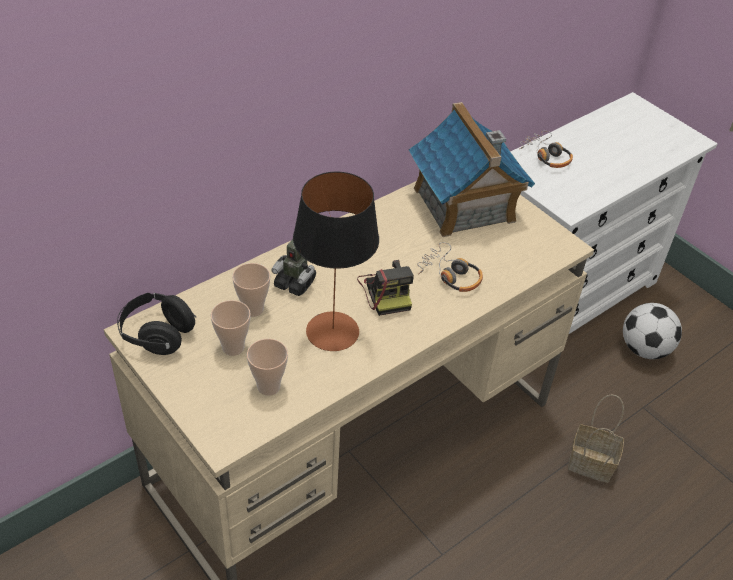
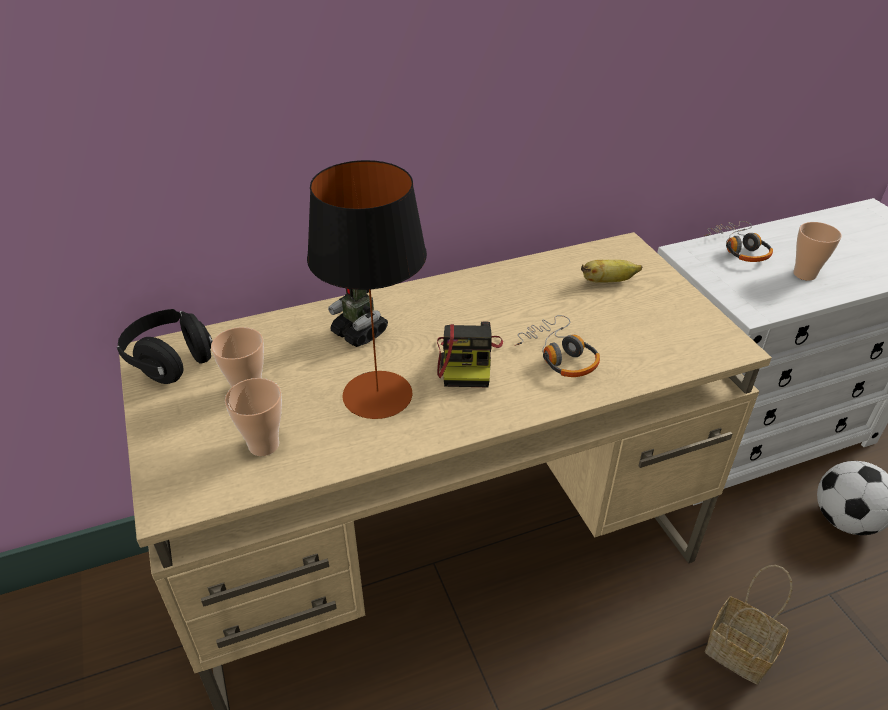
camera: 20 degrees right, 5 degrees down
cup [232,263,270,317] -> cup moved to [793,222,842,280]
toy house [408,102,535,237] -> banana [581,260,642,283]

